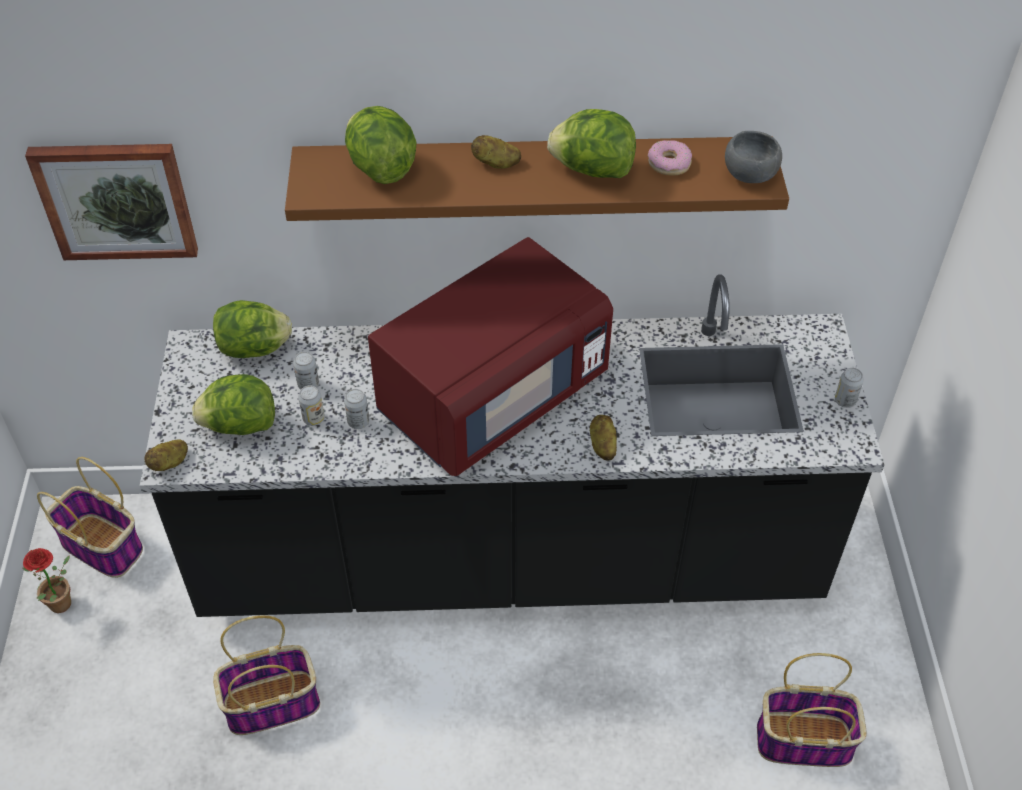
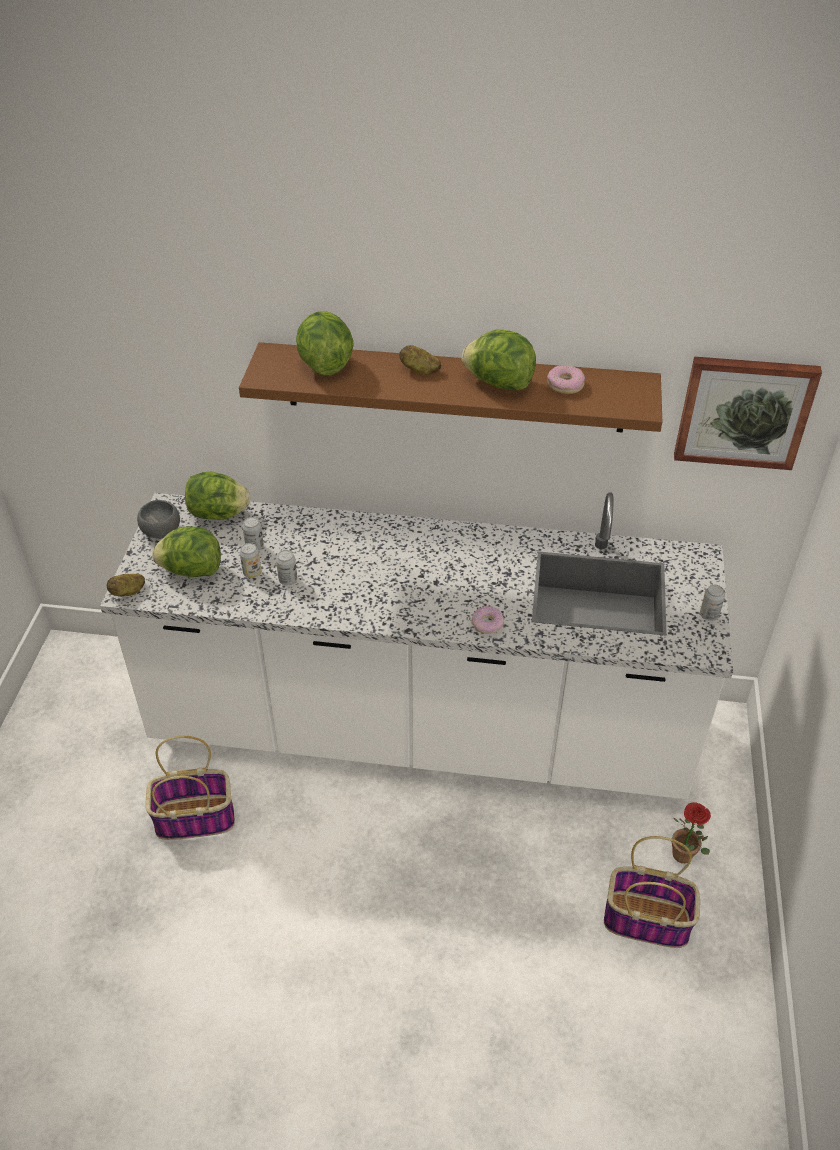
camera: 10 degrees right, 5 degrees down
potted plant [23,548,71,613] -> potted plant moved to [672,802,711,863]
picture [25,144,198,260] -> picture moved to [674,357,822,470]
basket [37,457,143,578] -> none
black counter [140,275,885,617] -> white counter [100,492,733,799]
red microwave [368,237,613,476] -> none
potato [590,415,617,460] -> donut [472,606,504,634]
grey bowl [725,131,782,183] -> grey bowl moved to [137,500,180,538]

